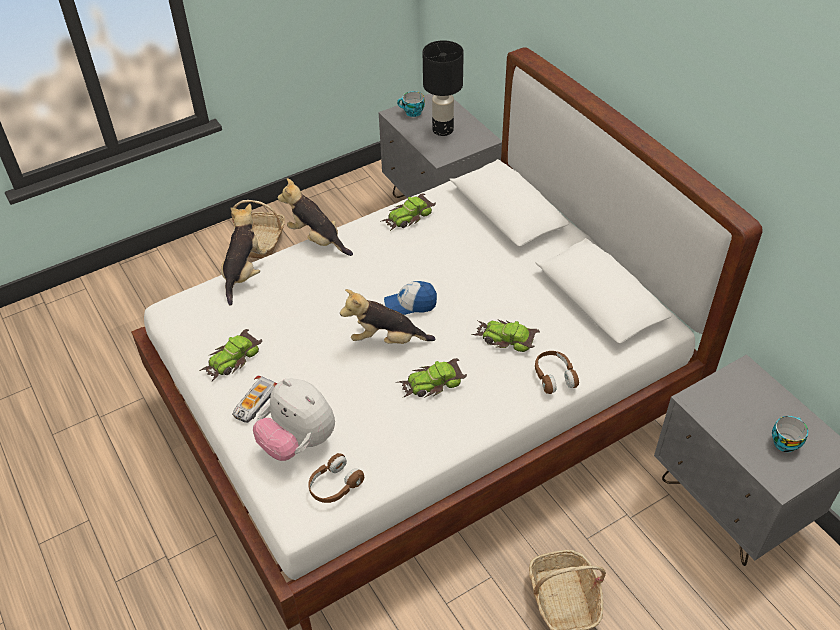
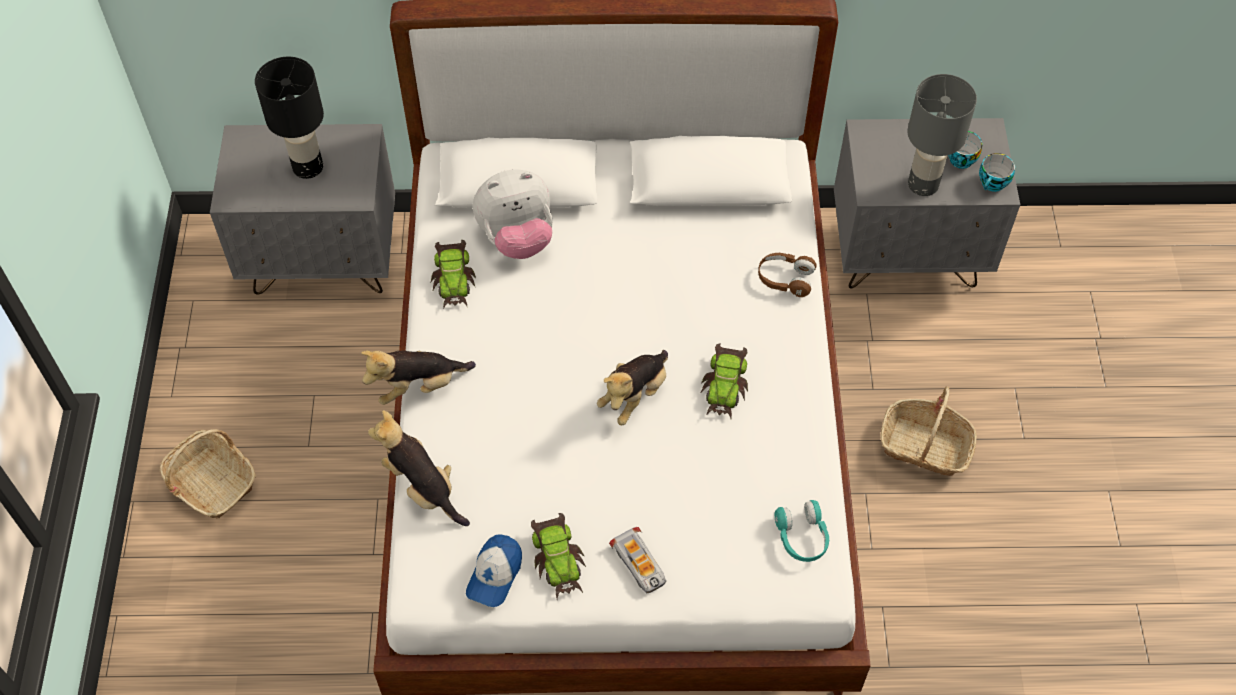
camera: 60 degrees left, 10 degrees up
plush toy [253,379,335,461] -> plush toy moved to [473,170,553,259]
brown headphones [308,453,364,503] -> turquoise headphones [775,500,829,562]
cap [384,281,437,315] -> cap moved to [466,534,522,607]
cup [397,91,425,117] -> cup moved to [979,153,1015,192]
toy car [472,319,540,352] -> none
none -> grey table lamp [907,74,977,196]

